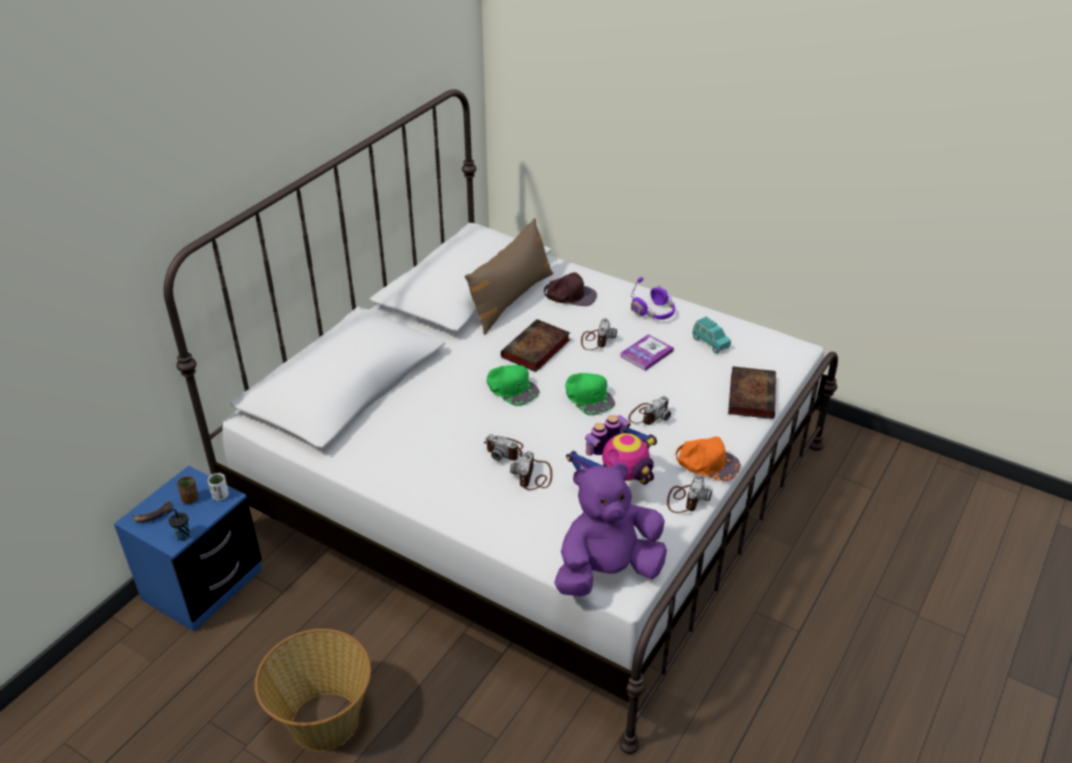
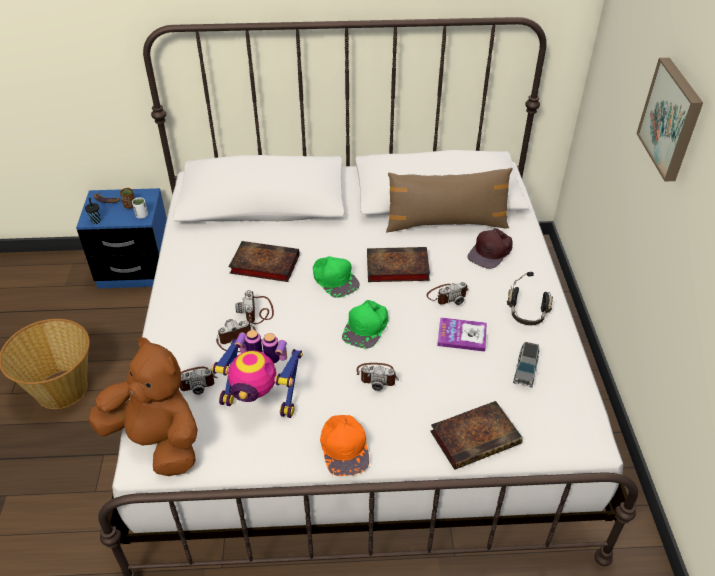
camera: 55 degrees right, 5 degrees up
green cap [487,365,540,406] -> green cap turned 45 degrees counterclockwise [313,256,360,298]
brown cap [544,272,597,306] -> brown cap turned 60 degrees clockwise [467,228,513,269]
purple plush toy [554,462,667,597] -> brown plush toy [88,337,198,476]
purple headphones [631,277,675,320] -> black headphones [507,272,553,325]
camera [667,475,712,513] -> camera moved to [180,367,218,395]
turquoise toy car [692,317,731,354] -> grey toy car [513,342,539,387]
none -> book [229,241,299,282]
none -> picture [636,58,703,181]

